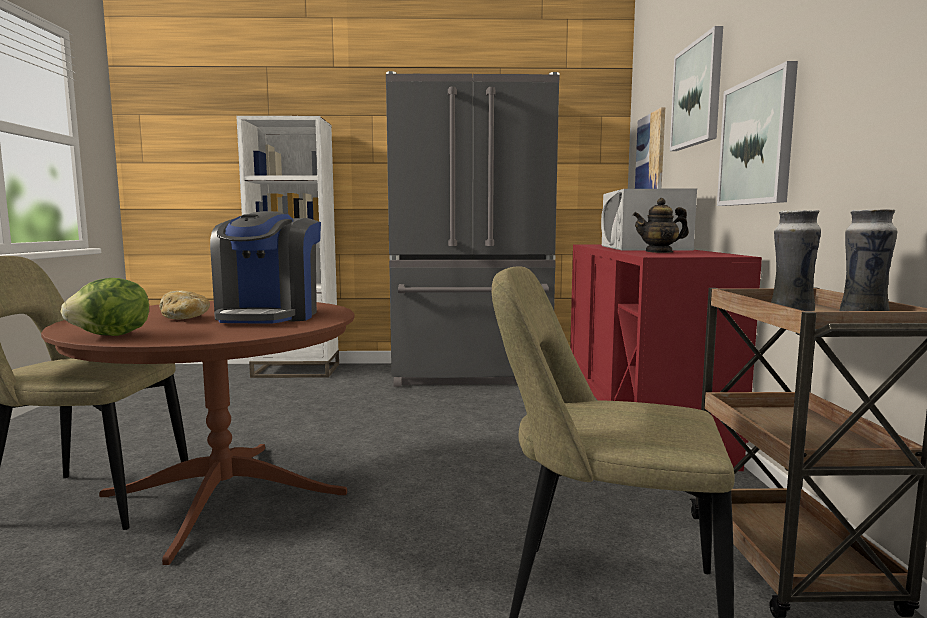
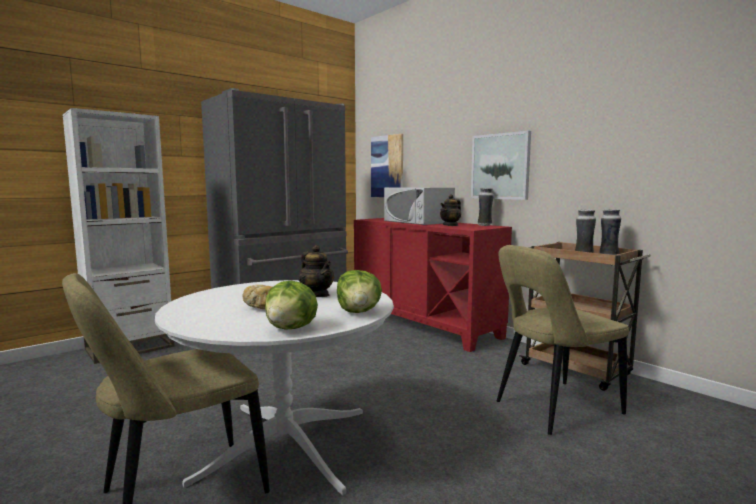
camera: 40 degrees left, 0 degrees up
brown dining table [41,301,355,565] -> white dining table [155,280,394,495]
coffee machine [210,211,321,323] -> teapot [298,245,334,297]
picture [670,26,723,151] -> none
none -> lettuce [337,270,382,313]
none -> vase [478,188,494,226]

